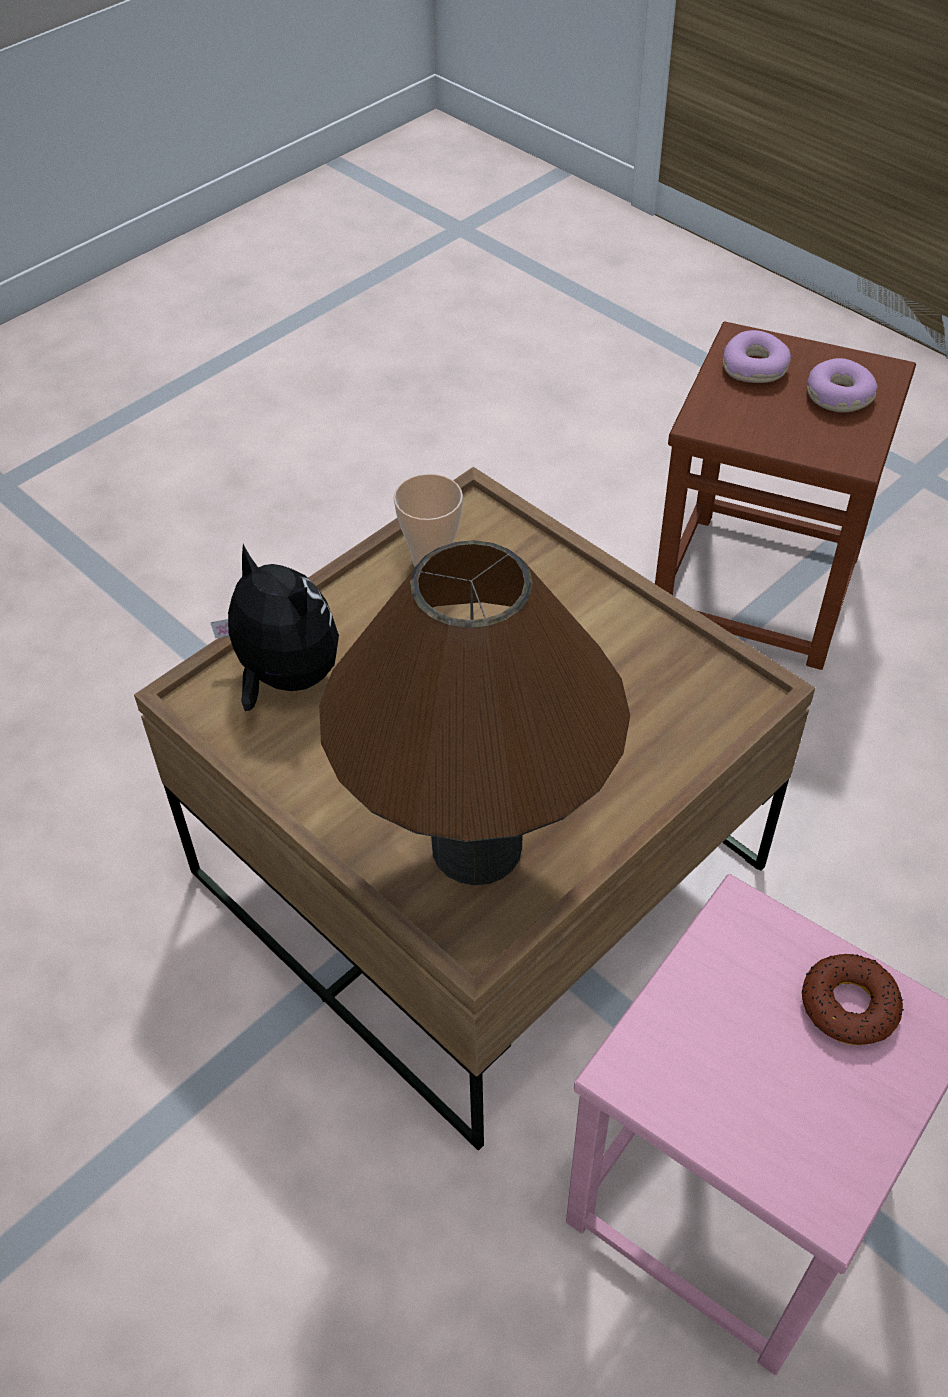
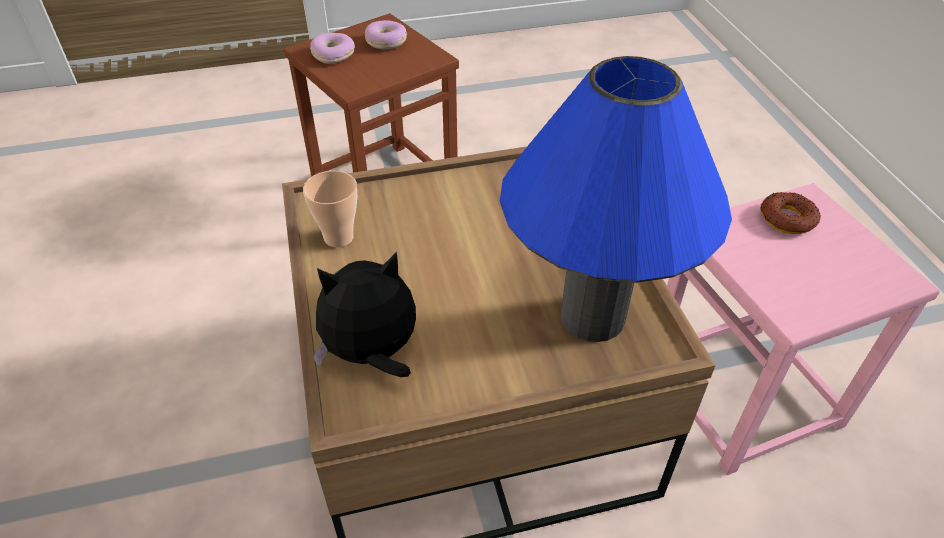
camera: 60 degrees left, 5 degrees down
brown table lamp [319,540,630,886] -> blue table lamp [500,56,732,342]

